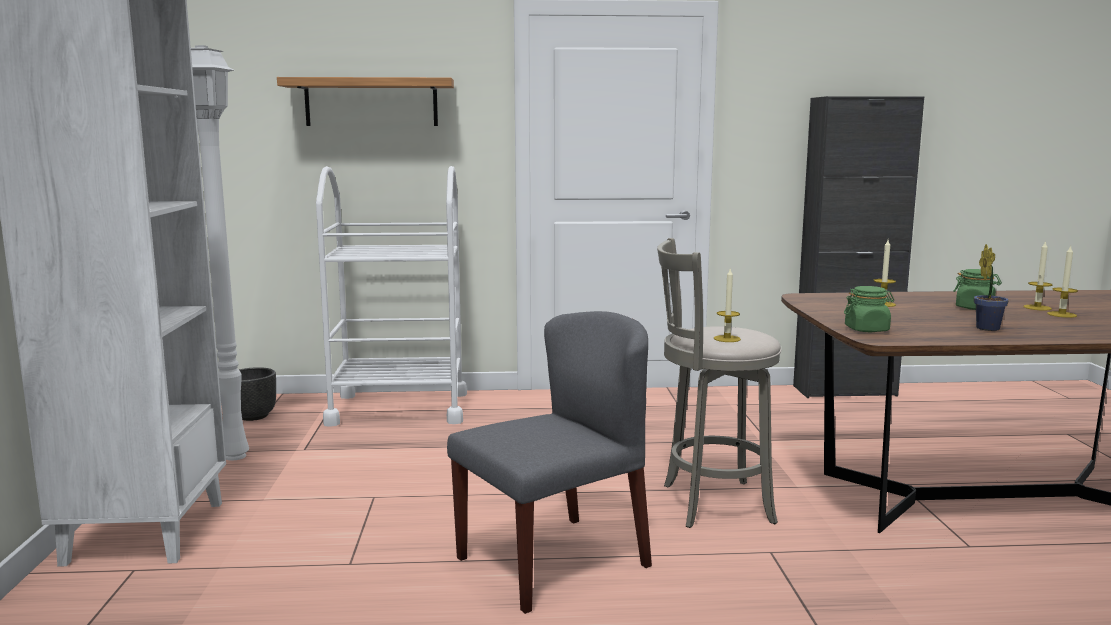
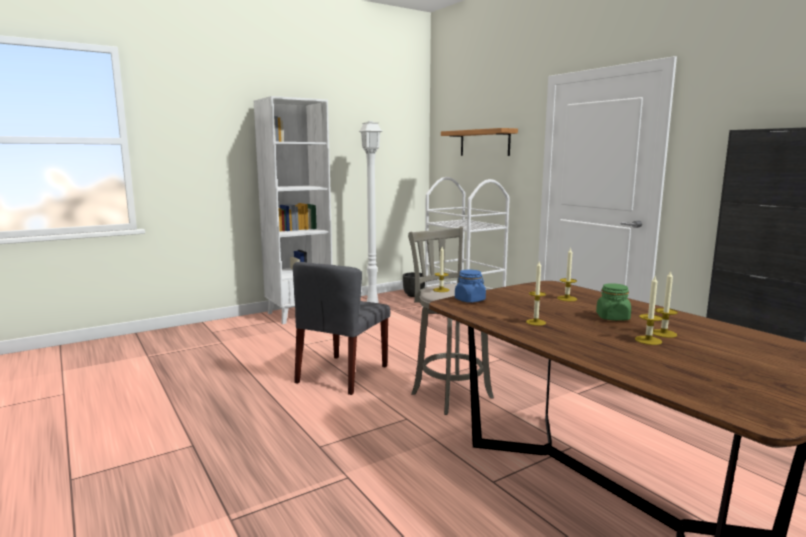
camera: 60 degrees right, 0 degrees up
grey chair [447,311,652,614] -> grey chair turned 90 degrees clockwise [293,262,390,395]
green jar [844,286,894,332] -> blue jar [455,270,486,303]
potted plant [974,244,1009,331] -> candle [526,261,546,326]

